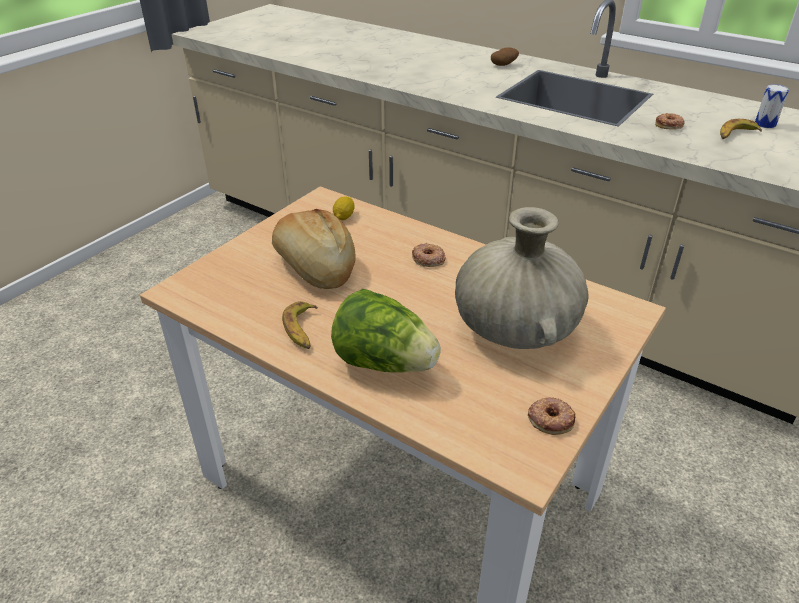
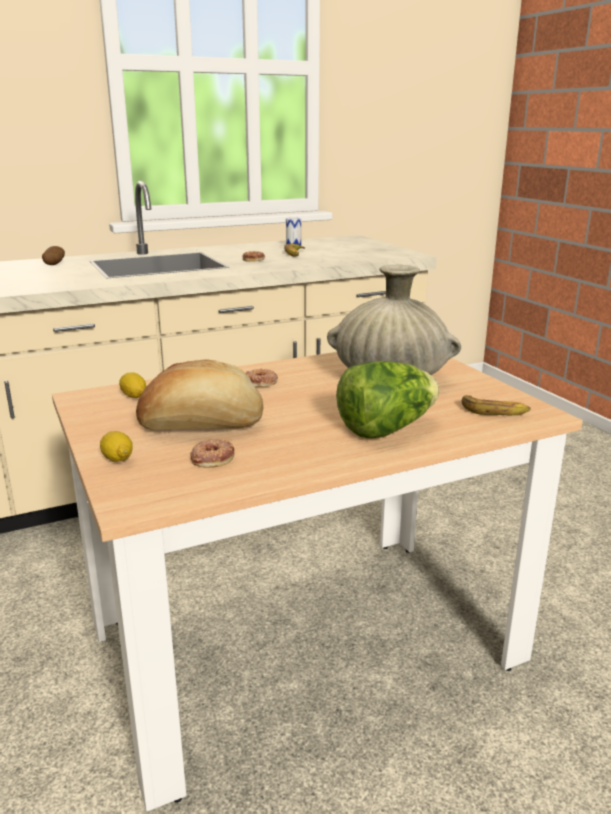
camera: 60 degrees left, 15 degrees down
banana [282,301,318,349] -> banana moved to [462,395,531,415]
donut [528,397,576,435] -> donut moved to [190,439,235,468]
none -> lemon [100,431,133,462]

